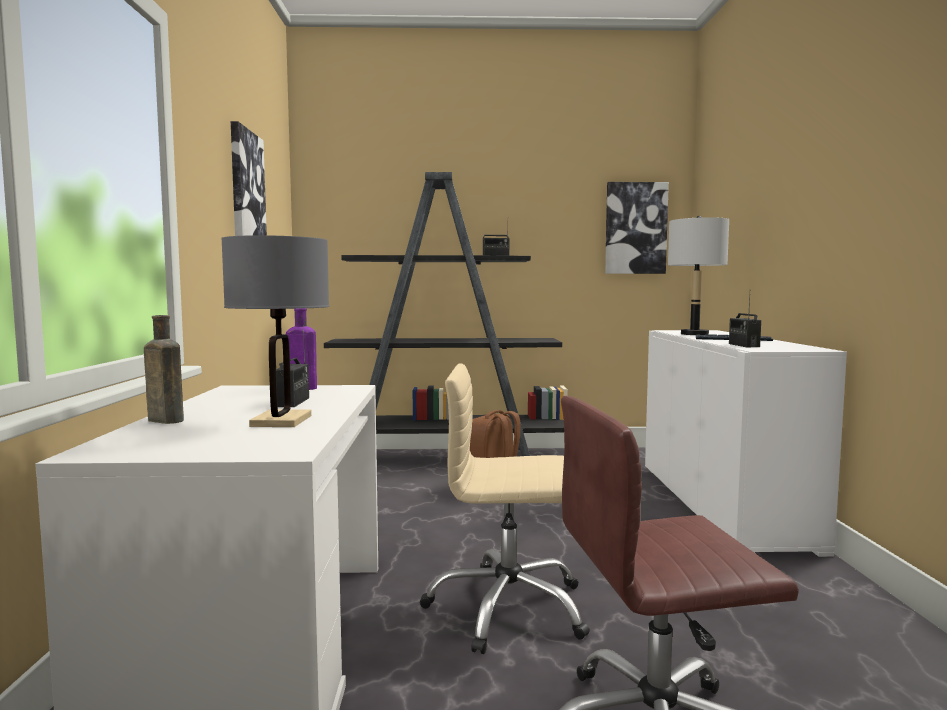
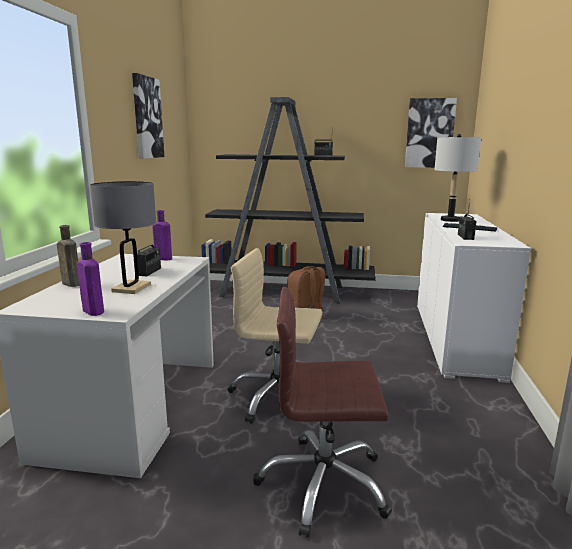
camera: 10 degrees right, 10 degrees up
none -> purple bottle [77,242,104,316]

